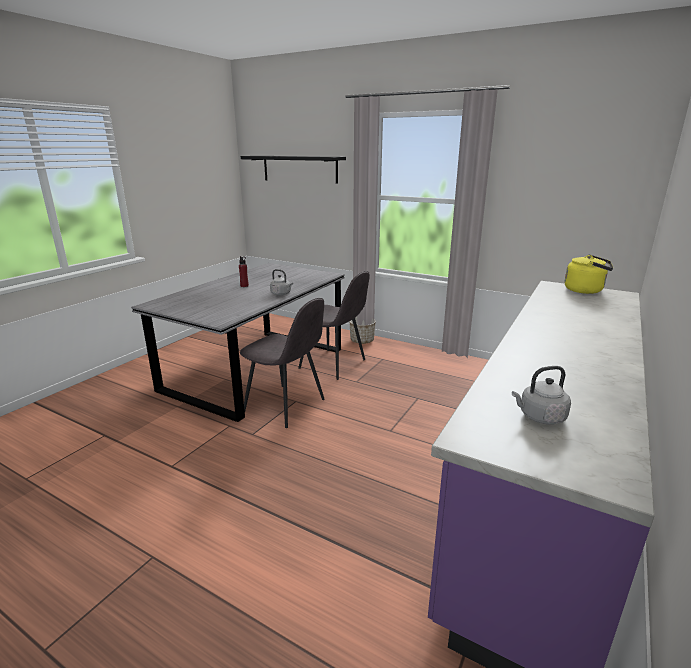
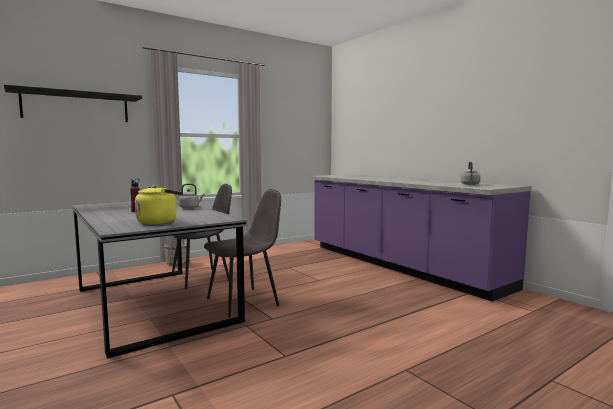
camera: 65 degrees left, 15 degrees down
yellow kettle [565,255,613,294] -> yellow kettle moved to [135,185,183,224]

